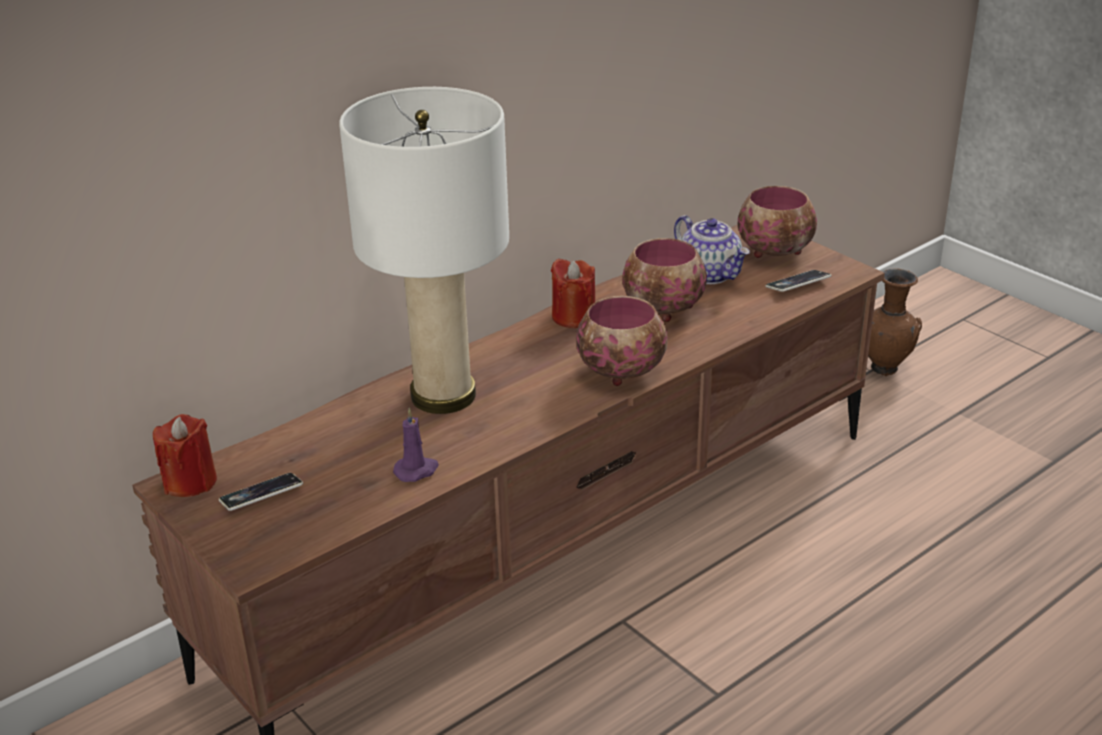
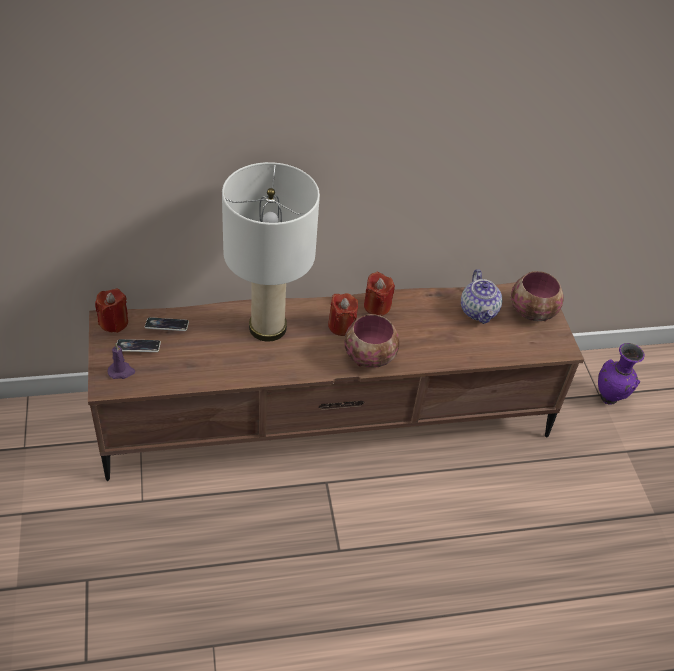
camera: 25 degrees right, 15 degrees up
purple candle [393,408,439,482] -> purple candle moved to [108,343,135,379]
bowl [622,238,707,322] -> none
phone [765,270,831,292] -> phone moved to [145,317,189,331]
brown vase [868,268,922,376] -> purple vase [598,343,644,405]
none -> red candle [328,293,358,336]

